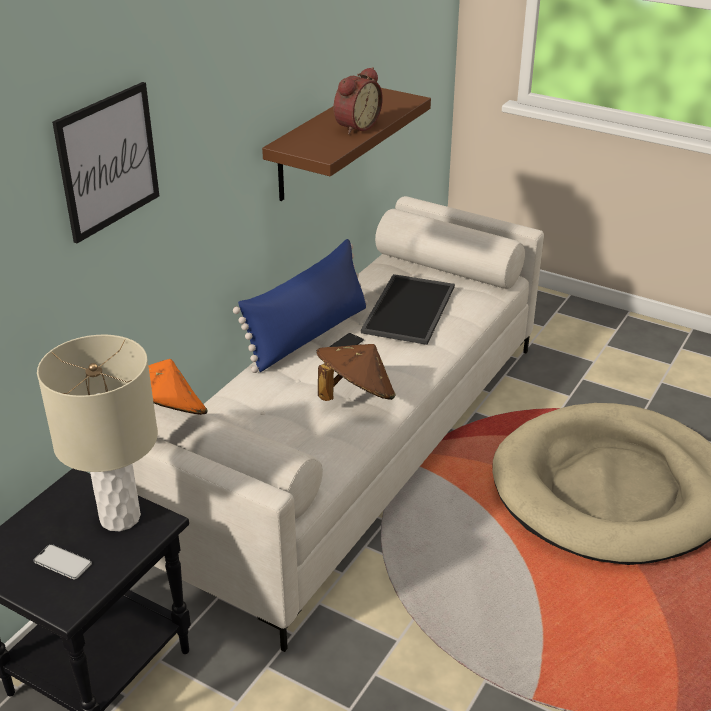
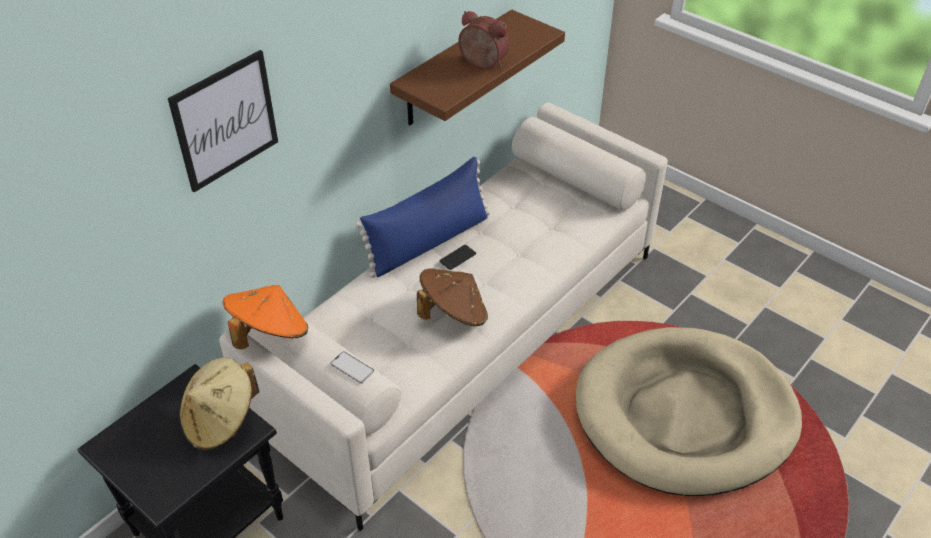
camera: 10 degrees right, 10 degrees up
phone [33,544,92,580] -> phone moved to [330,352,374,384]
beige table lamp [37,335,158,531] -> beige hat [180,358,259,451]
alarm clock [334,67,383,135] -> alarm clock turned 105 degrees counterclockwise [458,11,510,69]
tray [361,274,455,345] -> none

